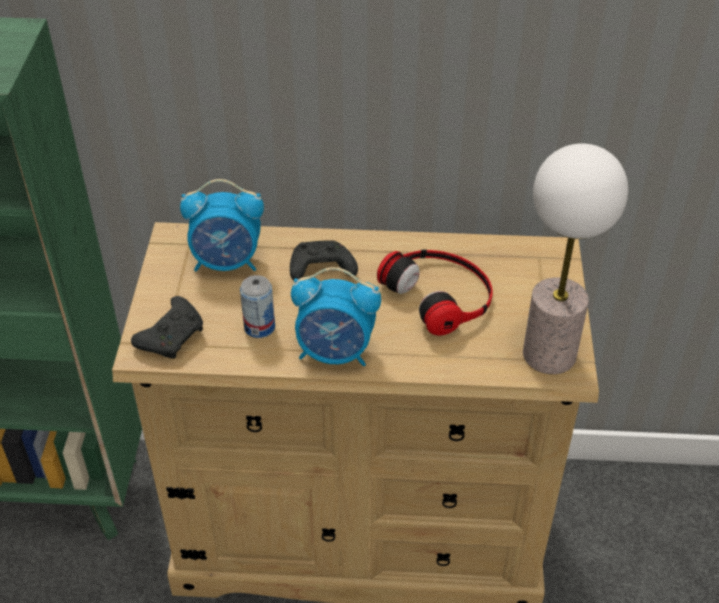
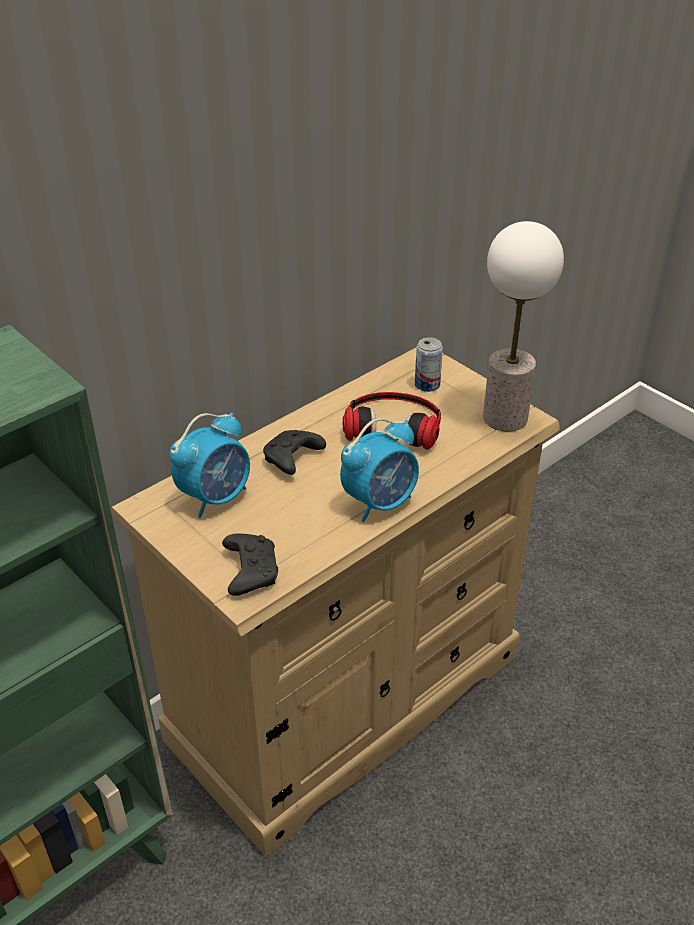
camera: 45 degrees left, 5 degrees down
can [240,275,275,338] -> can moved to [415,337,443,392]

